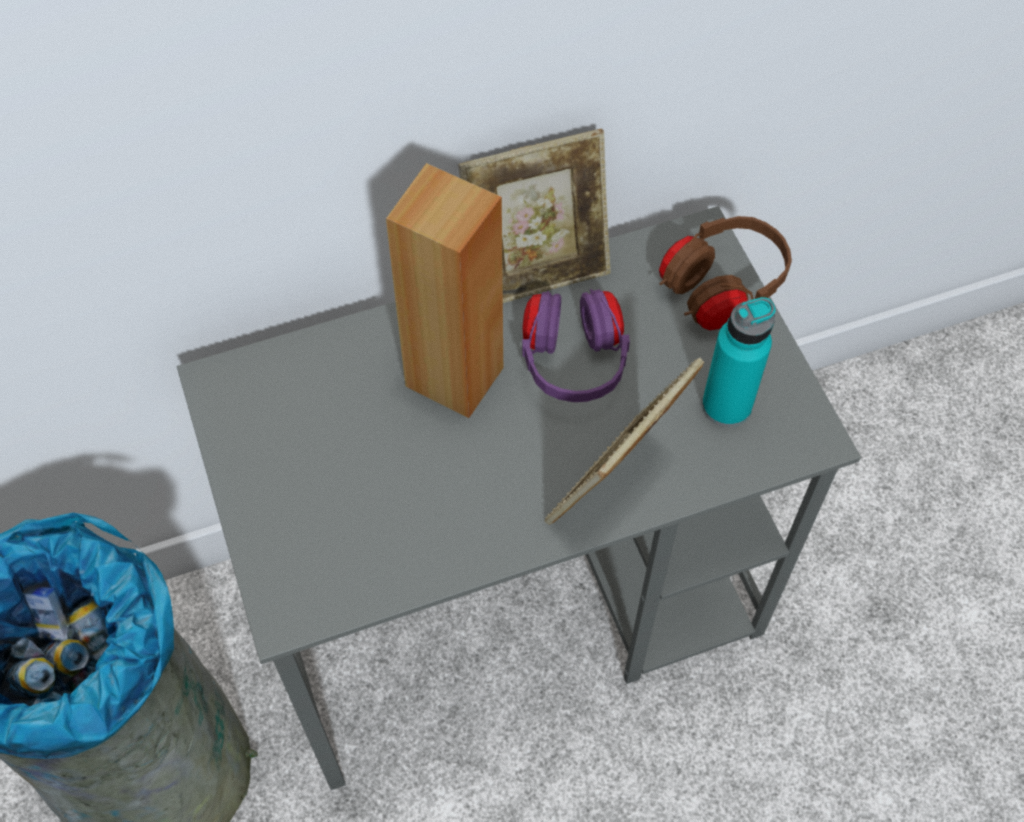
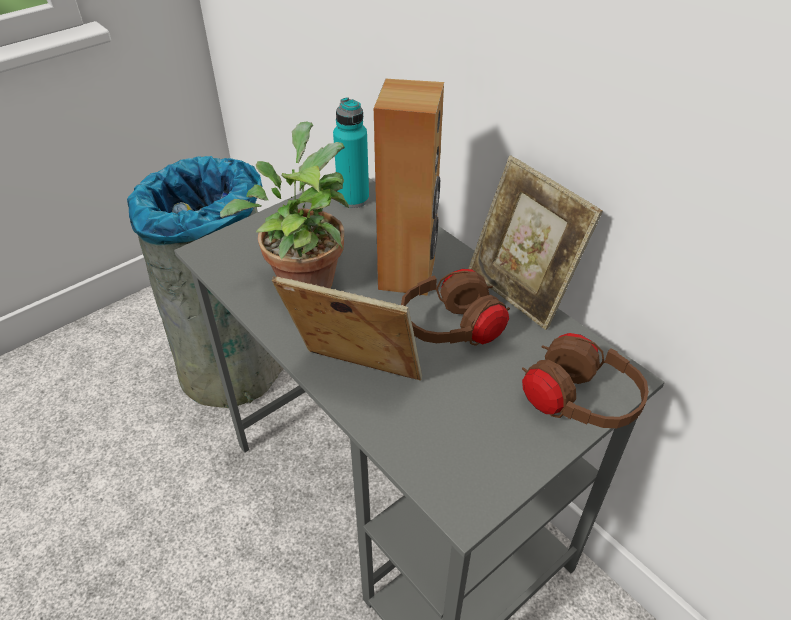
camera: 70 degrees right, 15 degrees down
purple headphones [522,289,630,402] -> brown headphones [401,269,510,346]
turquoise bottle [702,297,776,427] -> turquoise bottle moved to [333,97,369,208]
none -> potted plant [220,122,349,289]

